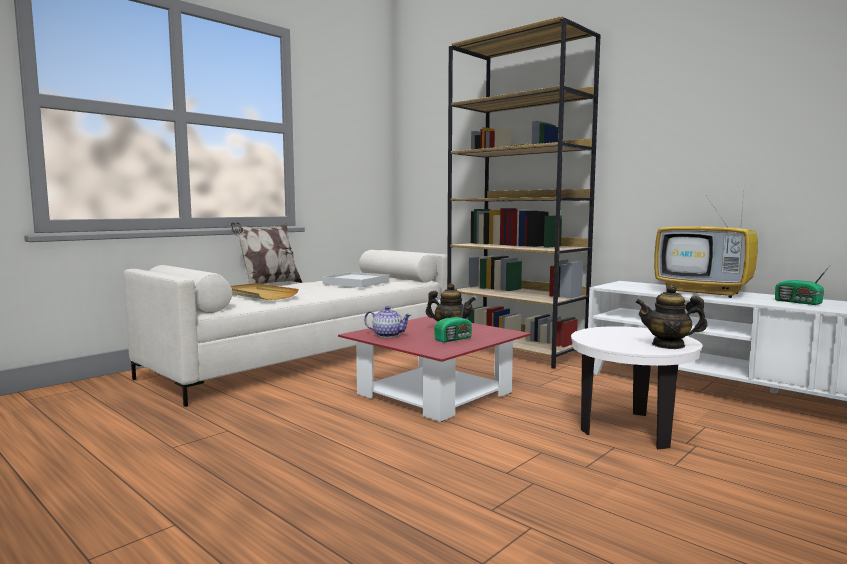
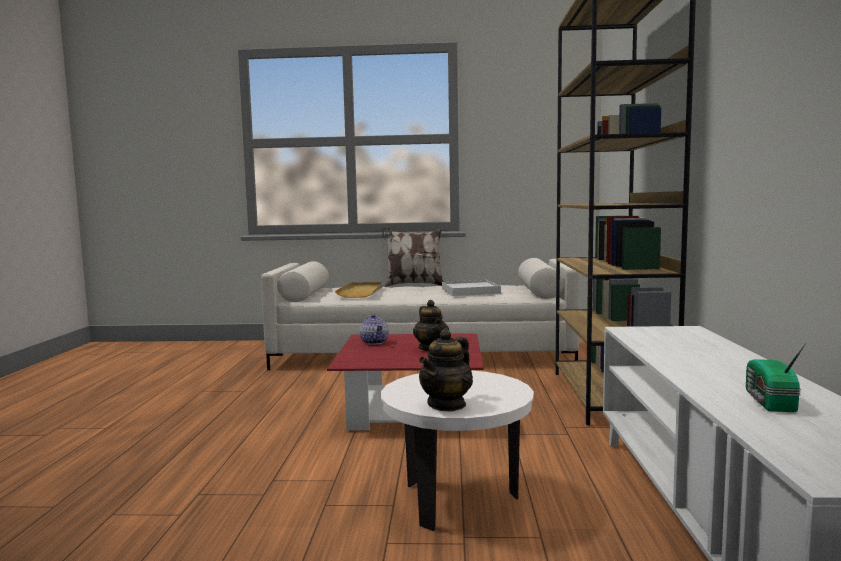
camera: 50 degrees right, 0 degrees up
radio [434,301,472,343] -> none
teapot [635,285,707,349] -> teapot turned 120 degrees counterclockwise [419,328,473,412]
television [654,181,758,298] -> none

